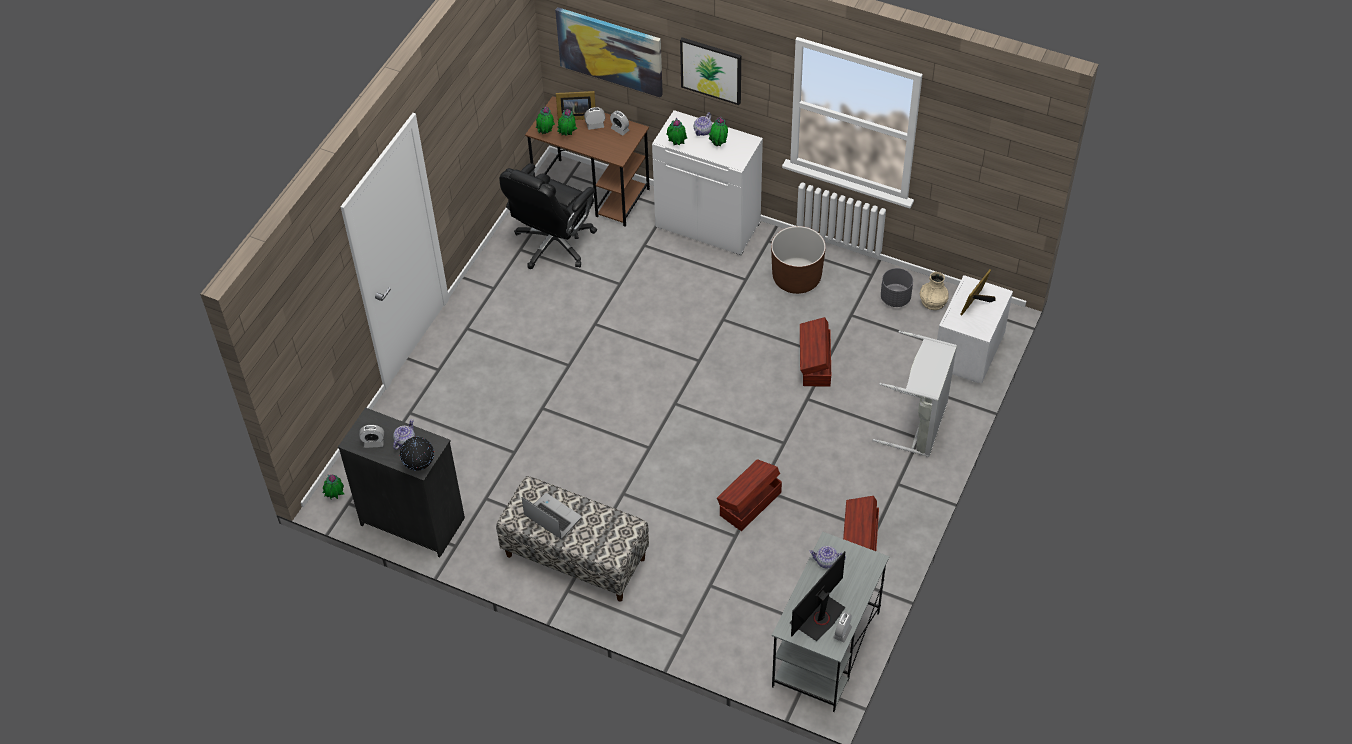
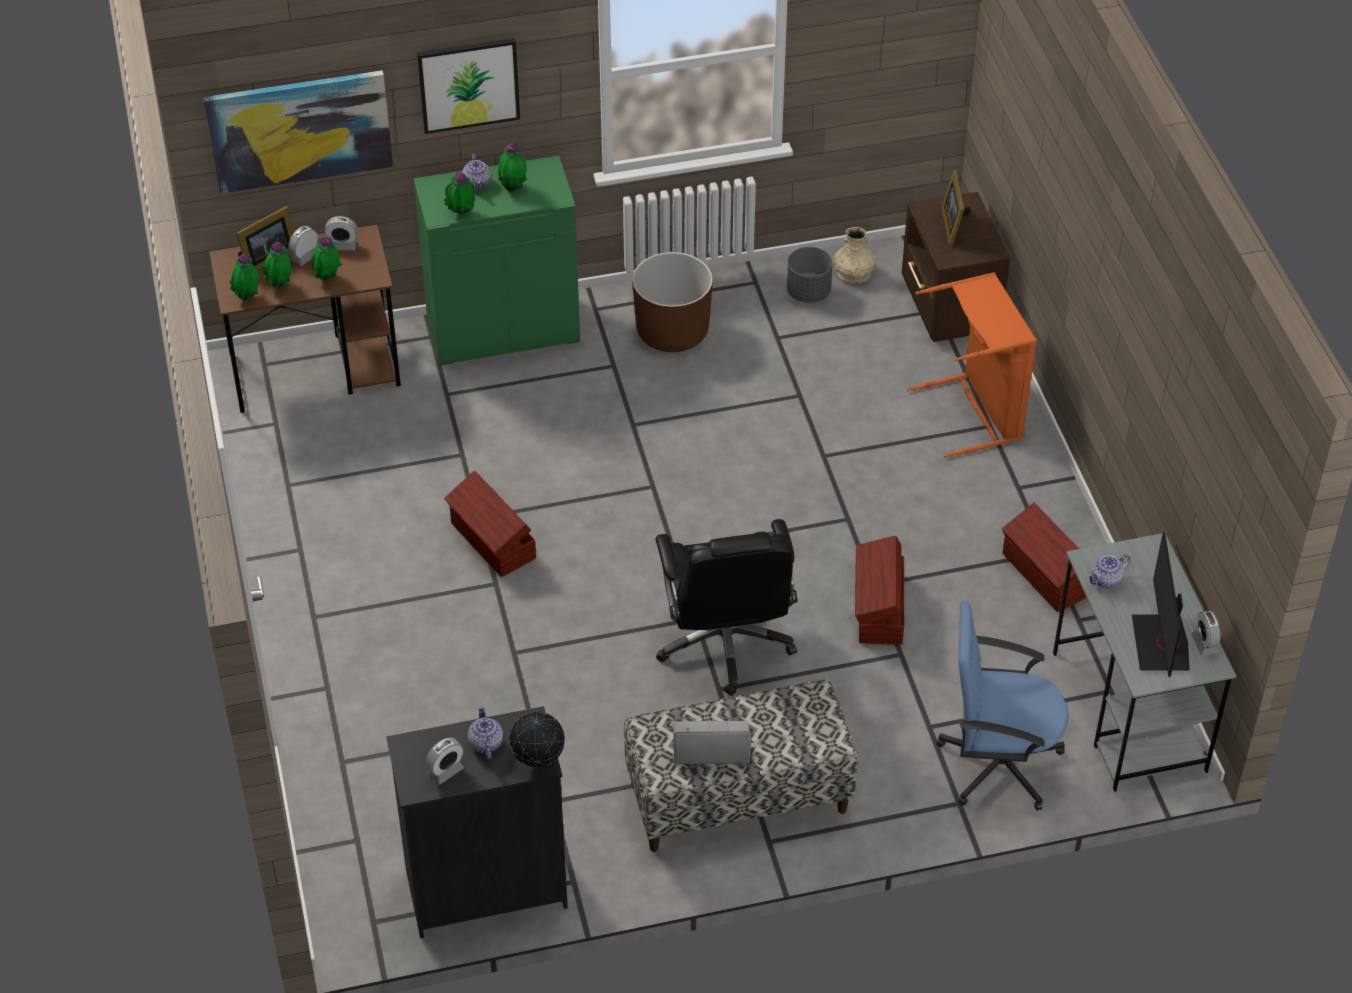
camera: 40 degrees left, 5 degrees down
potted plant [322,474,344,499] -> potted plant moved to [311,236,342,280]
black office chair [499,163,597,269] -> black office chair moved to [656,519,797,696]
white cabinet [652,110,763,255] -> green cabinet [414,156,580,366]
brown storage box [800,317,831,387] -> brown storage box moved to [444,470,536,577]
grey laundry basket [873,330,957,457] -> orange laundry basket [906,272,1037,458]
white nightstand [937,275,1013,383] -> brown nightstand [902,192,1010,342]
none -> blue office chair [936,601,1069,811]

